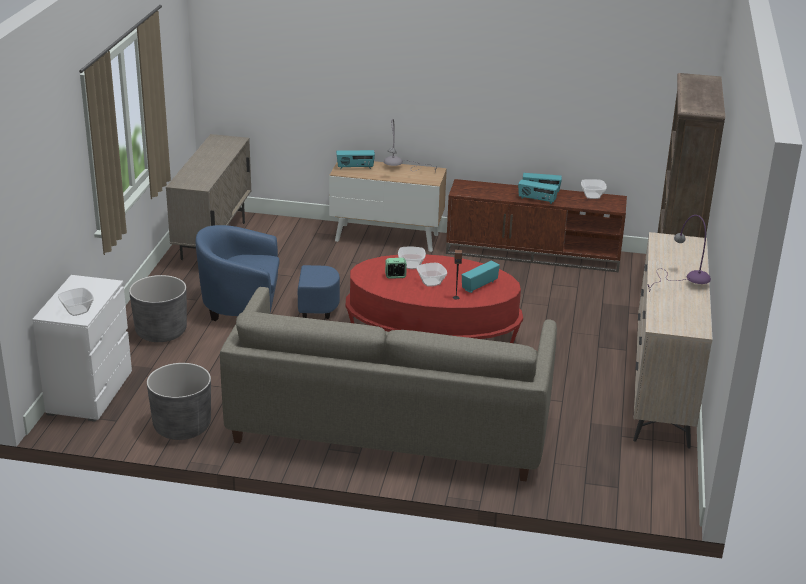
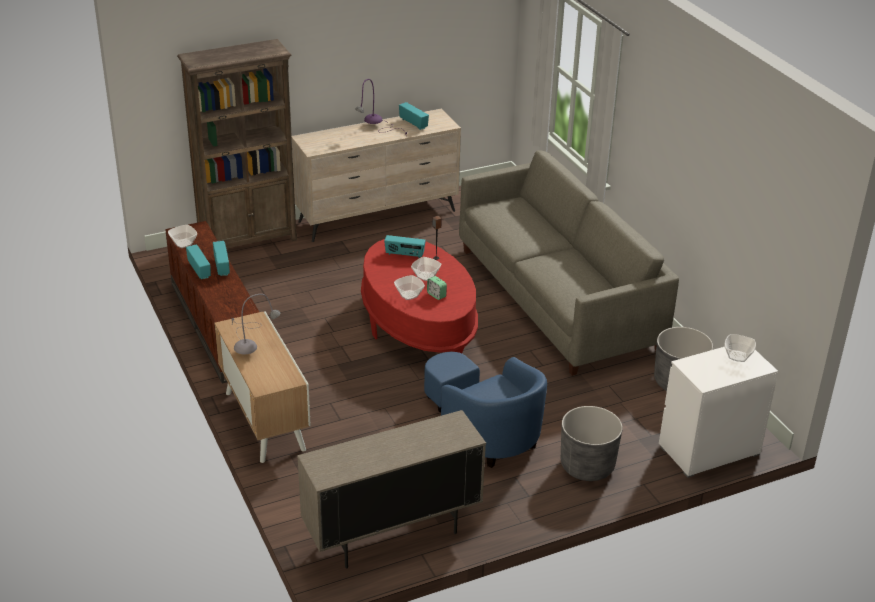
camera: 125 degrees left, 5 degrees up
radio [336,150,375,169] -> radio moved to [399,102,429,130]

